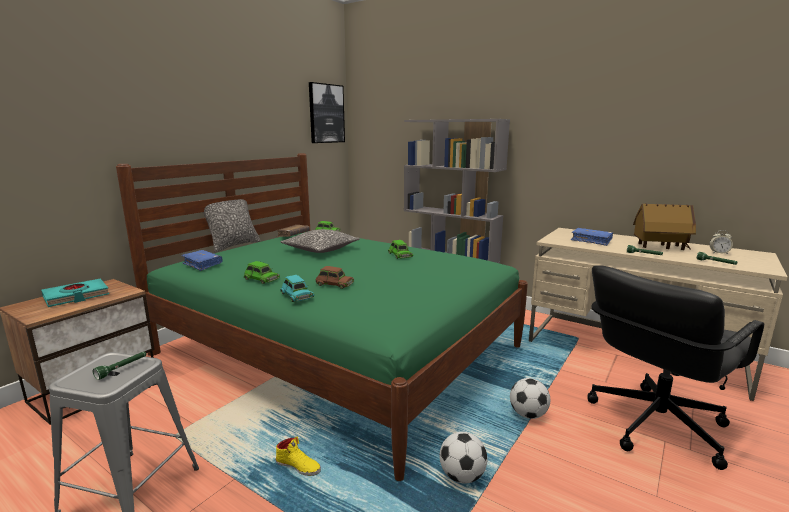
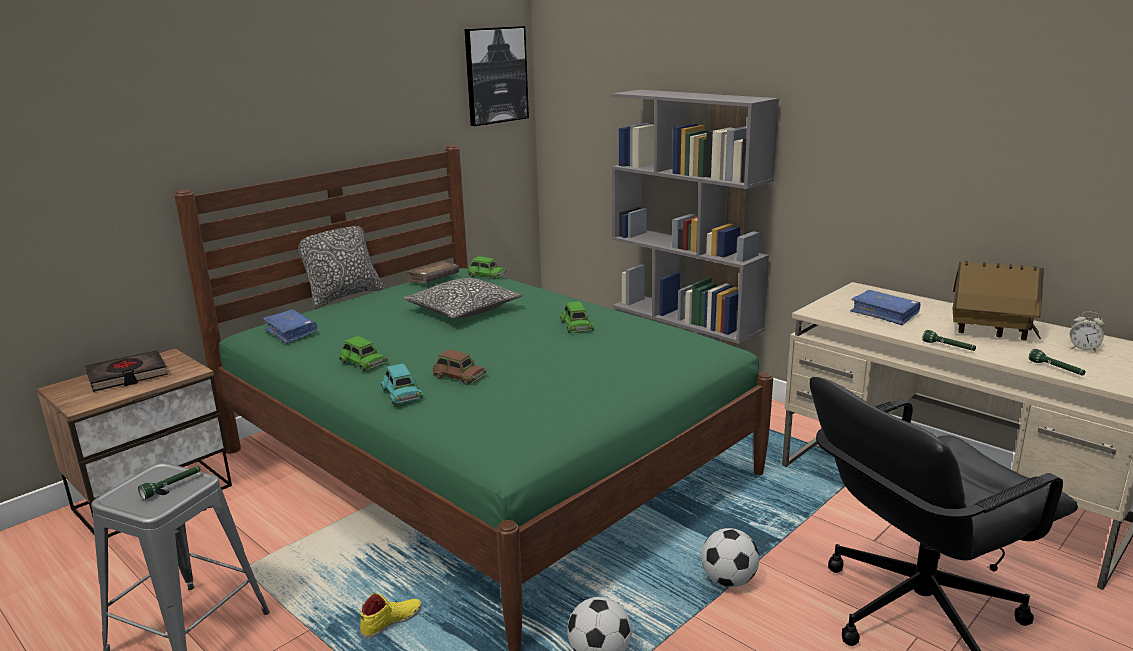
camera: 10 degrees right, 5 degrees up
turquoise book [41,279,109,307] -> black book [85,350,168,392]
yellow shoe [276,436,321,476] -> yellow shoe turned 75 degrees counterclockwise [360,592,422,639]

